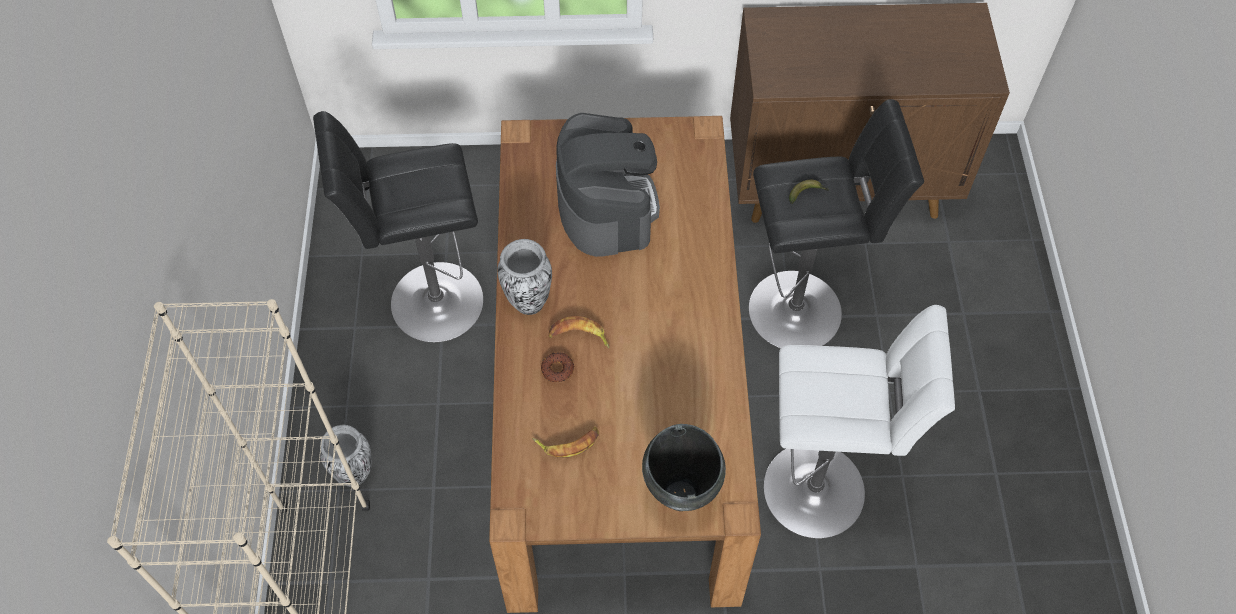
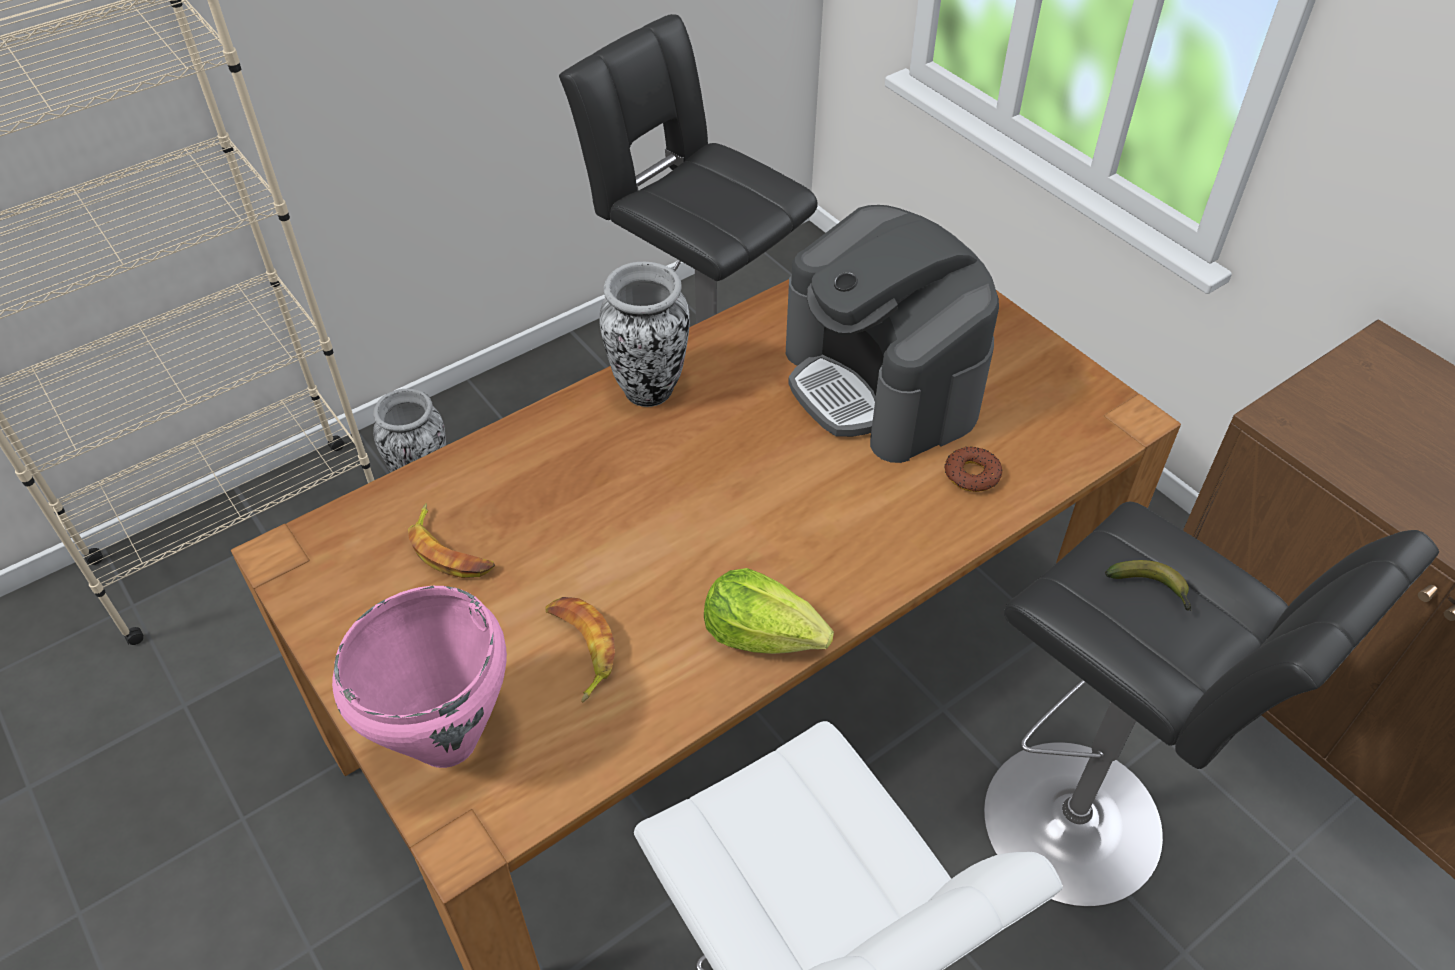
camera: 55 degrees right, 10 degrees down
donut [541,352,574,382] -> donut moved to [944,446,1002,492]
banana [549,316,610,348] -> banana moved to [545,597,615,702]
coffee machine [556,113,660,257] -> coffee machine turned 105 degrees clockwise [786,205,999,463]
black cooking pot [642,424,726,511] -> pink cooking pot [332,586,507,768]
none -> lettuce [704,568,834,654]

